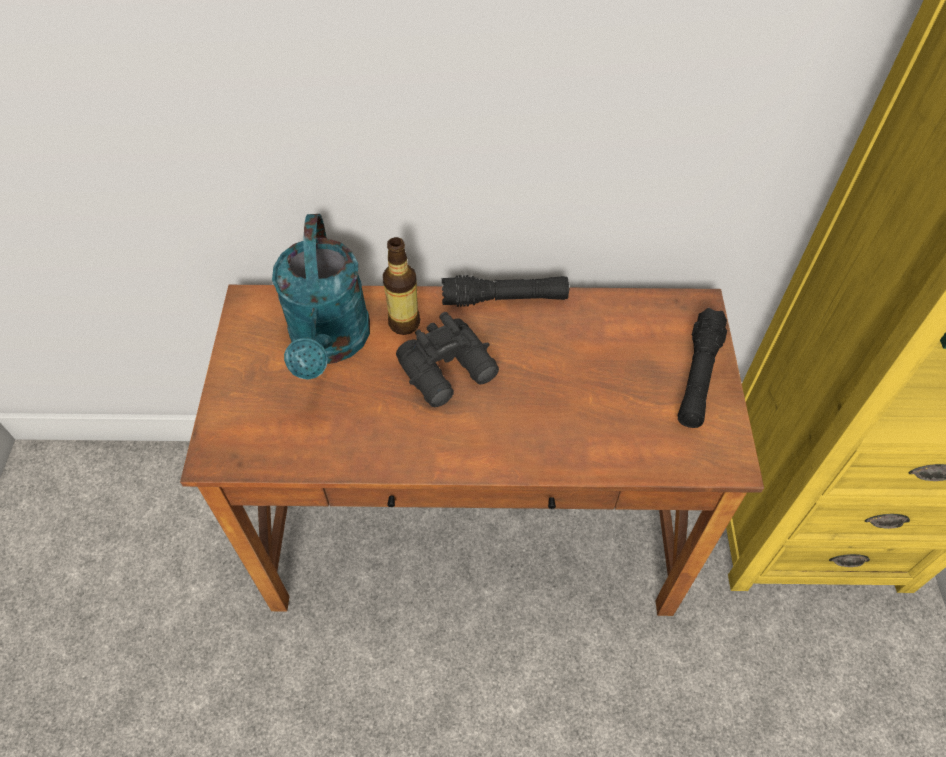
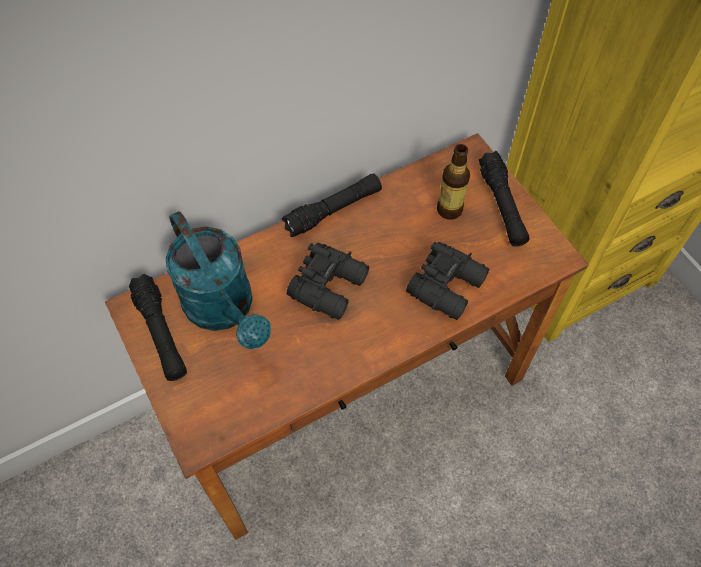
camera: 30 degrees left, 5 degrees up
bottle [383,237,420,335] -> bottle moved to [437,144,470,220]
none -> black flashlight [129,274,187,381]
none -> black binoculars [406,241,489,320]

